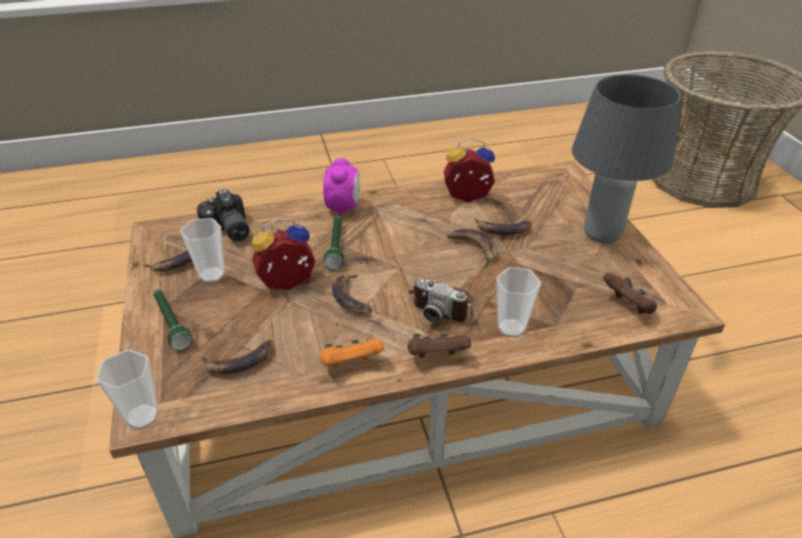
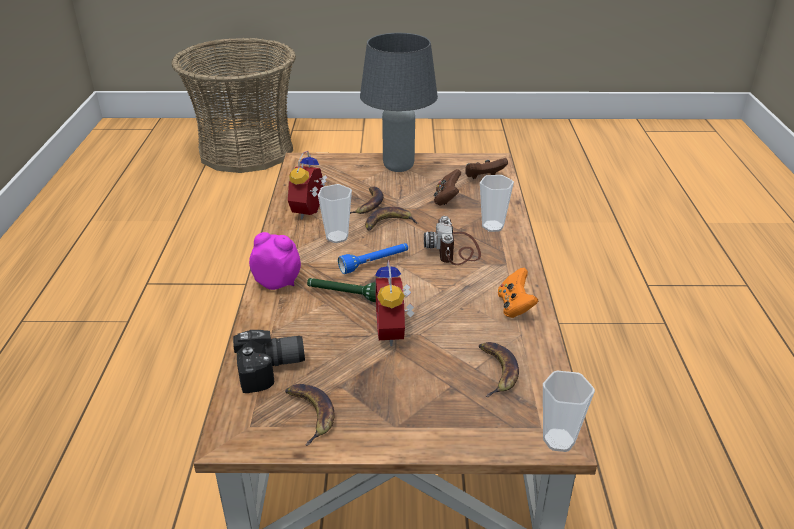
camera: 75 degrees left, 5 degrees down
green flashlight [153,289,193,351] -> none
cup [180,218,224,283] -> cup moved to [318,184,352,243]
banana [332,273,372,314] -> none
brown game controller [407,334,471,358] -> brown game controller moved to [434,169,461,205]
camera [409,278,474,323] -> camera turned 135 degrees clockwise [424,216,481,265]
none -> blue flashlight [338,243,408,274]

